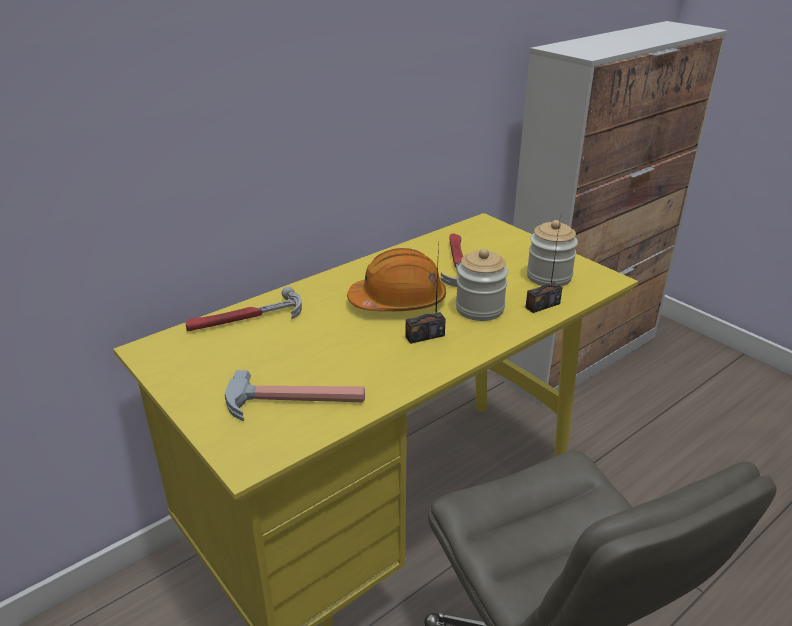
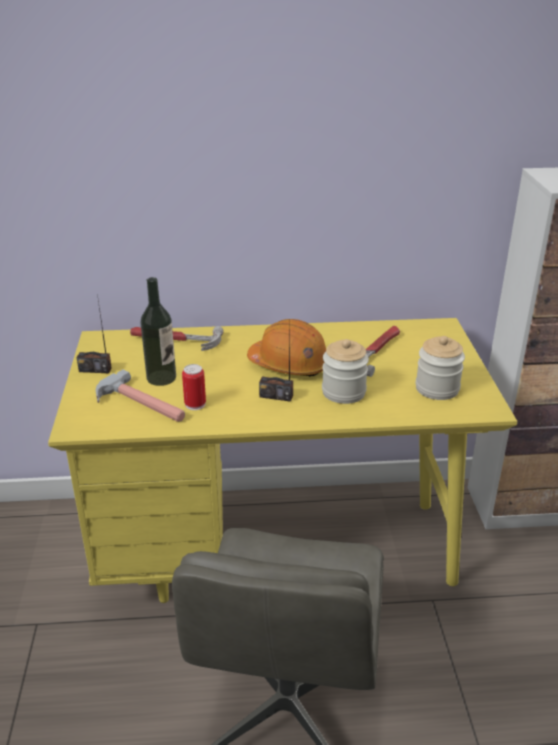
camera: 35 degrees right, 0 degrees up
radio [525,221,563,313] -> radio moved to [76,294,112,373]
none -> bottle [141,277,176,386]
none -> can [182,364,206,410]

